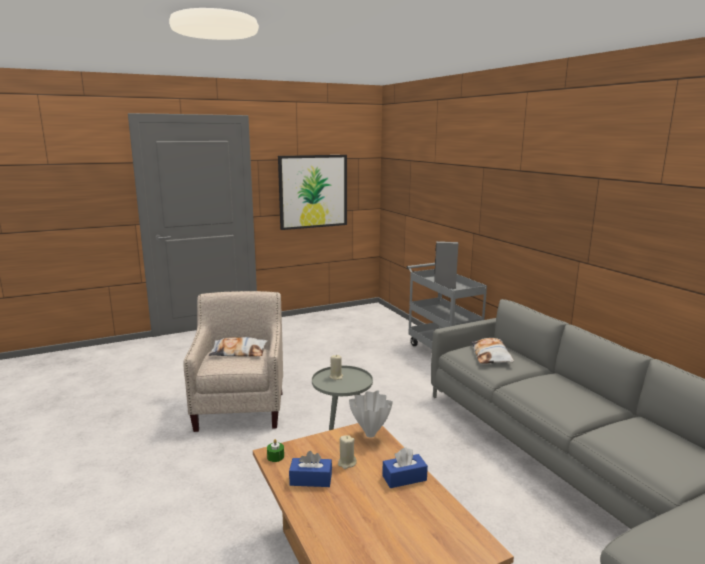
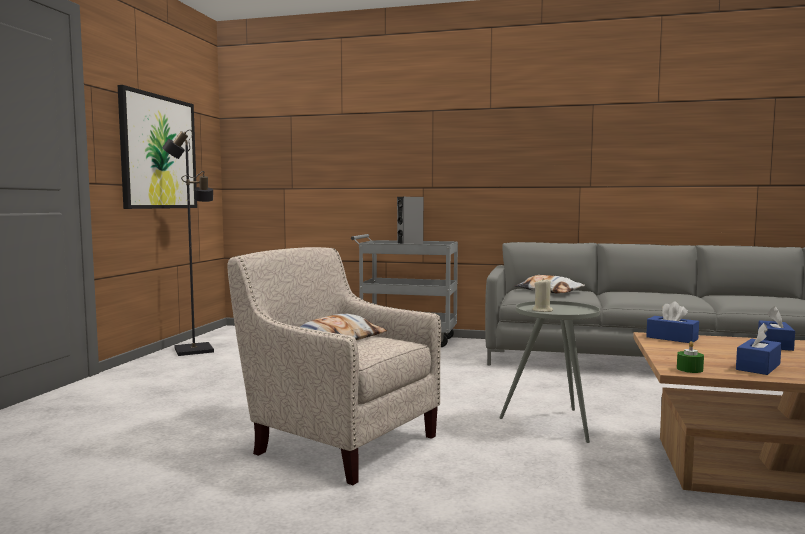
camera: 50 degrees left, 10 degrees down
beige candle [338,435,357,469] -> none
white vase [349,390,393,438] -> blue tissue box [646,301,699,343]
none -> black floor lamp [162,130,214,356]

